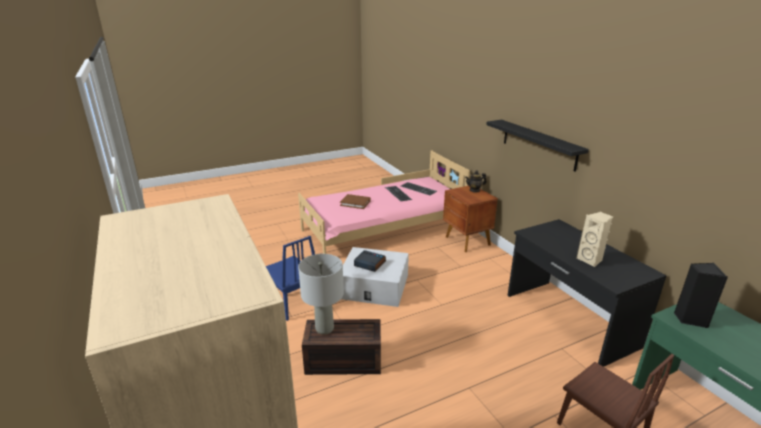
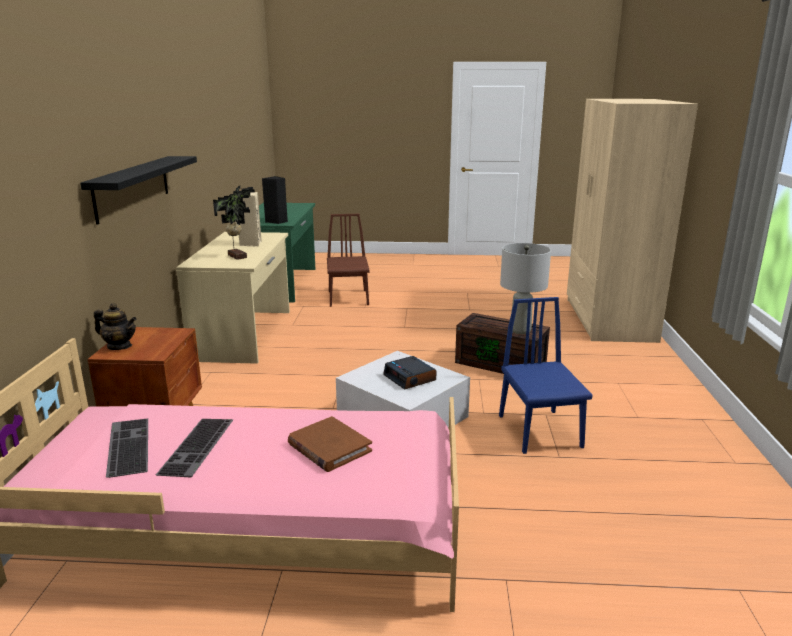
camera: 150 degrees left, 5 degrees down
black desk [507,219,667,367] -> beige desk [176,232,290,364]
none -> potted plant [213,186,255,260]

